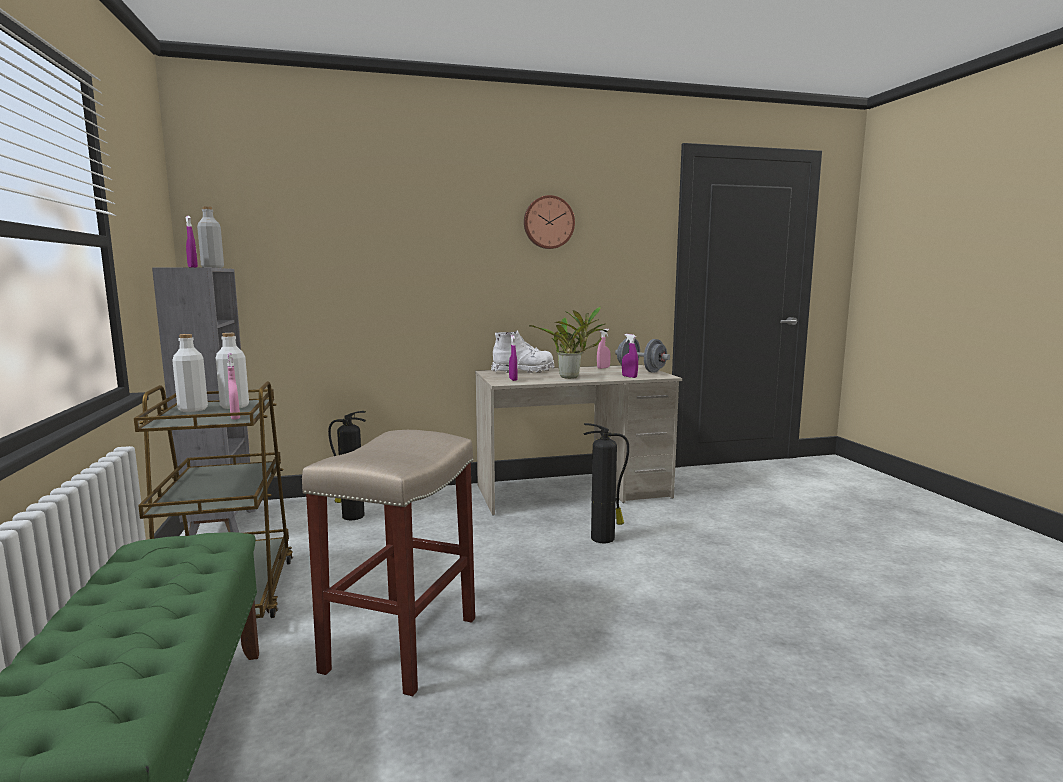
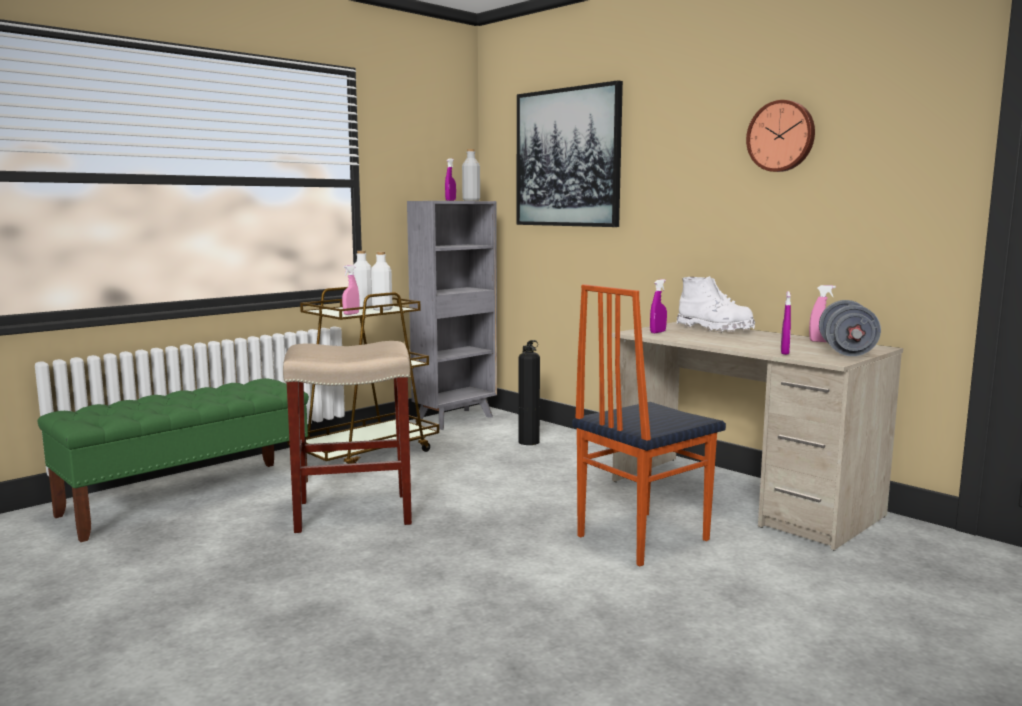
camera: 60 degrees right, 0 degrees up
potted plant [529,307,608,379] -> none
fire extinguisher [583,423,629,543] -> chair [572,284,726,566]
none -> picture [517,80,623,227]

